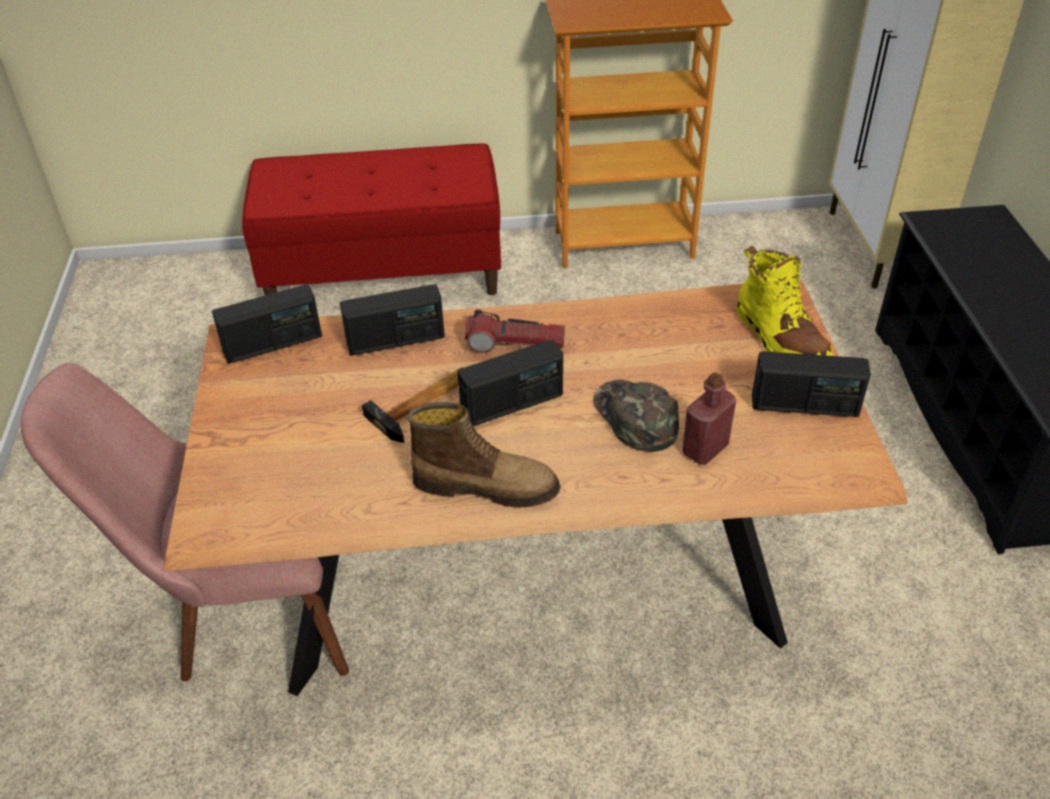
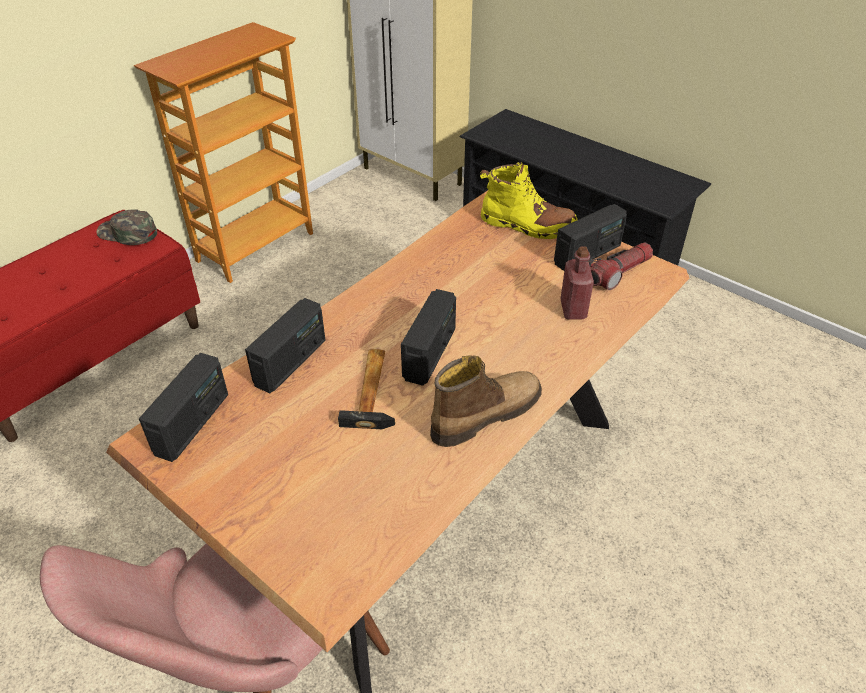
camera: 45 degrees left, 0 degrees up
flashlight [465,309,565,353] -> flashlight moved to [589,242,653,290]
green cap [593,379,679,452] -> green cap moved to [97,209,157,245]

